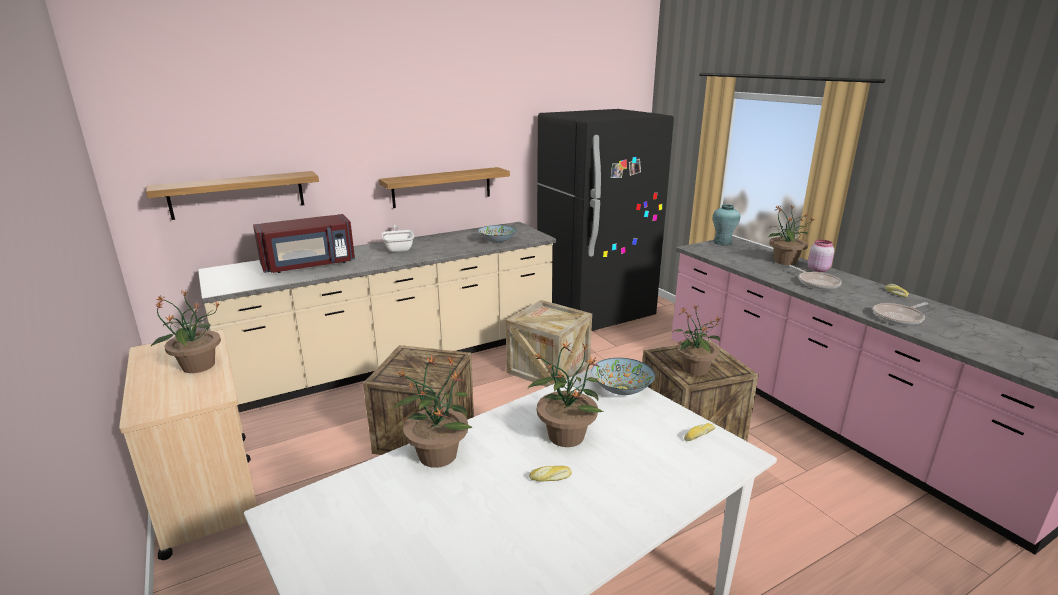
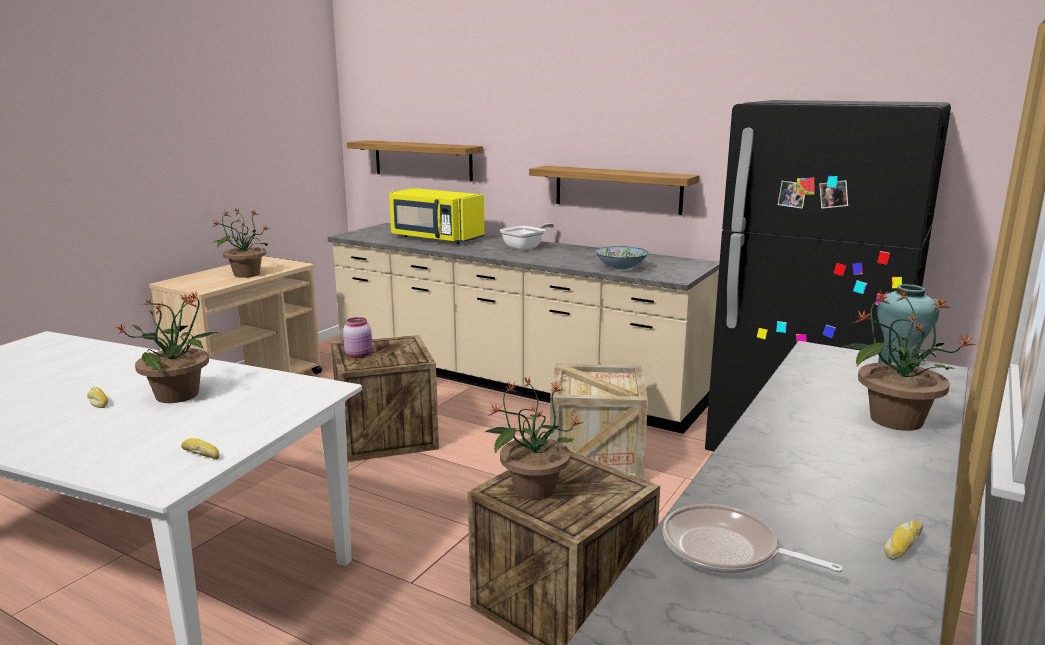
camera: 60 degrees right, 5 degrees down
red microwave [253,214,355,273] -> yellow microwave [389,188,484,244]
potted plant [393,355,473,468] -> none
bowl [591,358,655,395] -> none
frying pan [789,265,842,290] -> none
pink jar [808,240,834,272] -> pink jar moved to [343,317,372,358]

